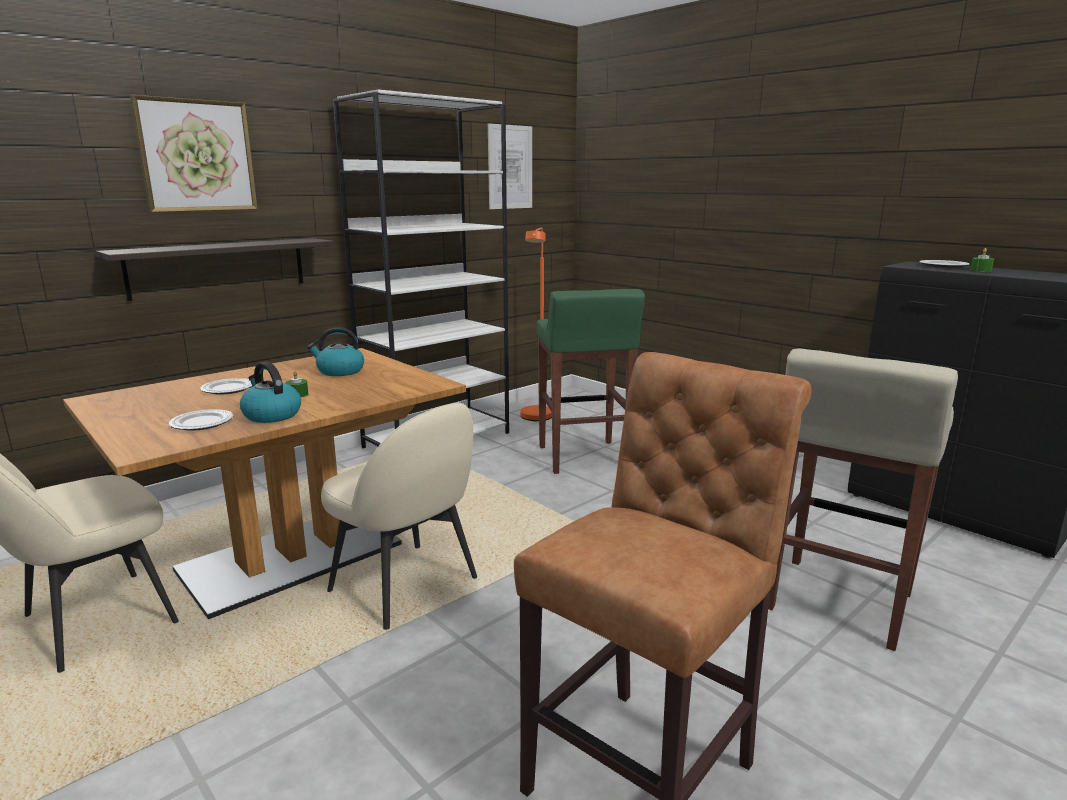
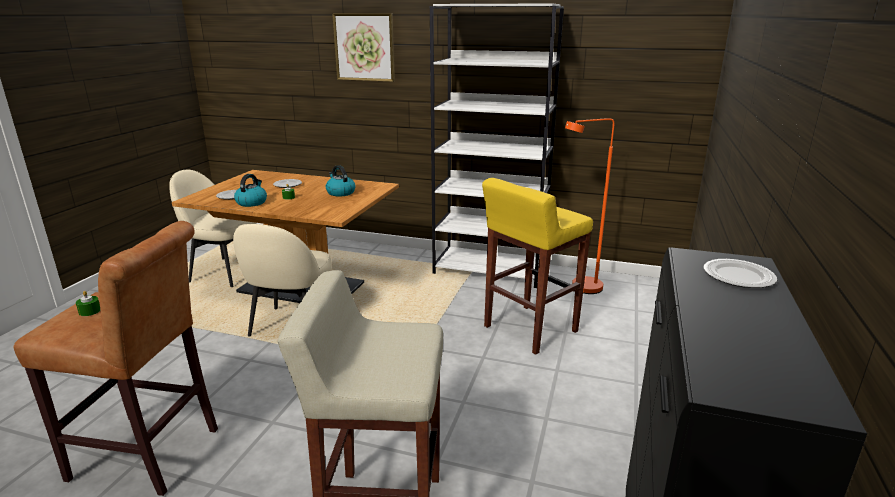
camera: 60 degrees right, 5 degrees up
shelf [96,238,334,301] -> none
picture [488,123,532,209] -> none
green stool [537,289,645,474] -> yellow stool [482,178,593,355]
green candle [970,248,994,272] -> green candle moved to [76,291,100,316]

